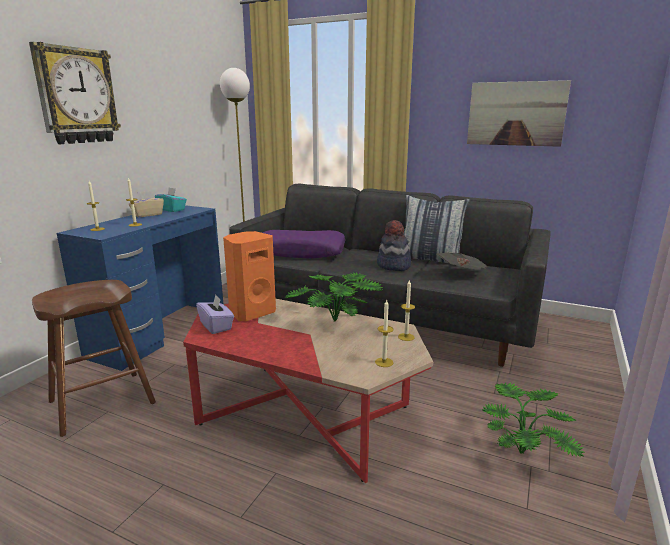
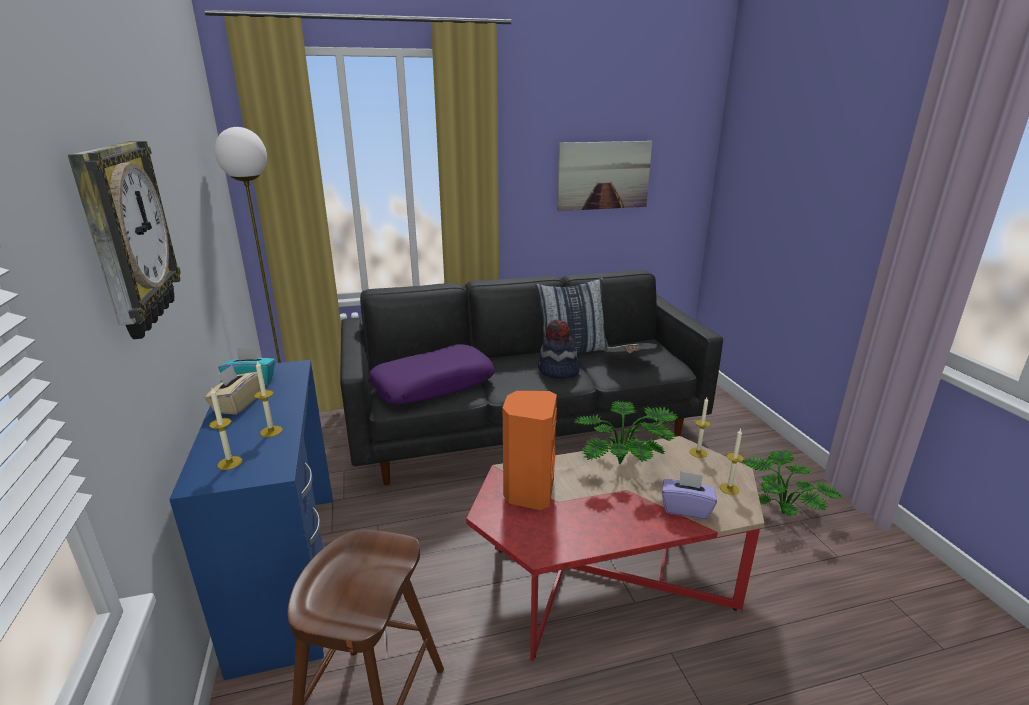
camera: 40 degrees left, 5 degrees up
purple tissue box [196,295,234,334] -> purple tissue box moved to [662,471,717,520]

